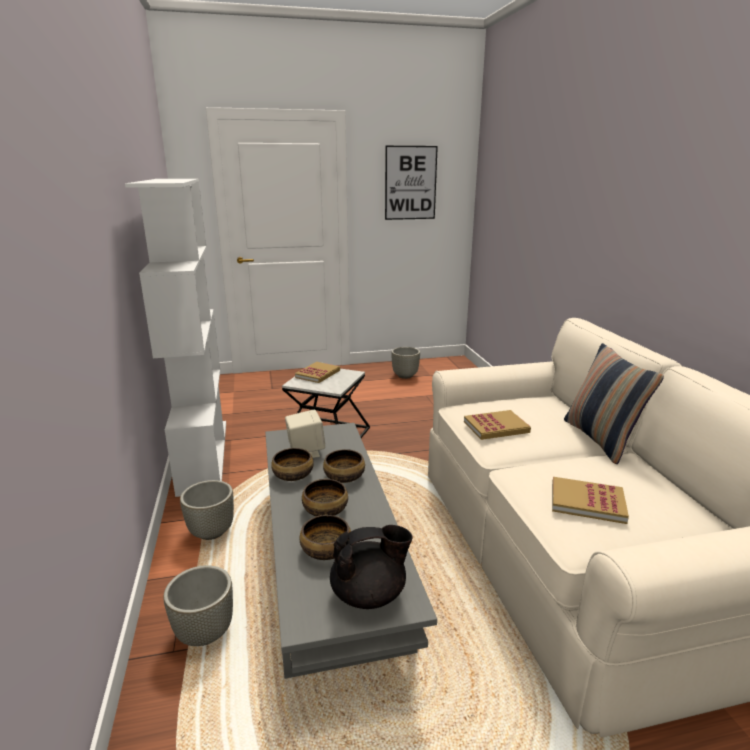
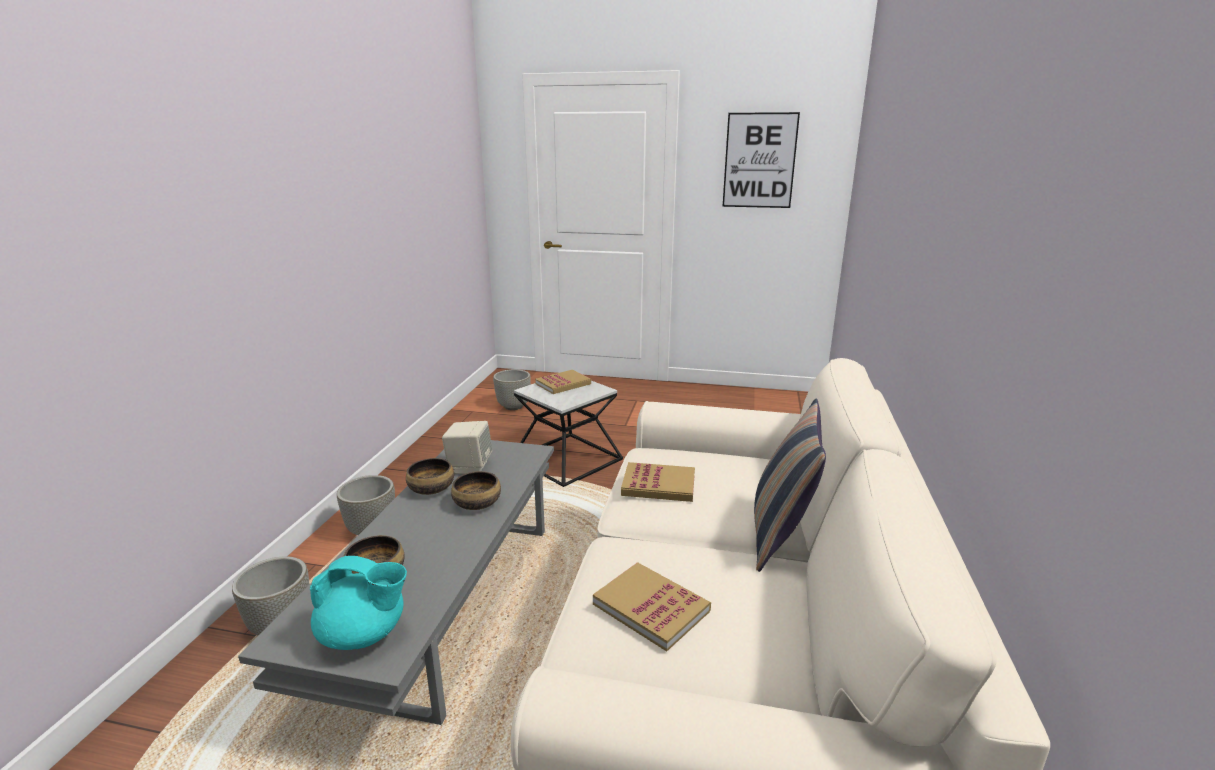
camera: 25 degrees right, 0 degrees up
white bookcase [125,179,226,497] -> none
bowl [302,479,348,516] -> none
black teapot [330,525,413,609] -> turquoise teapot [310,556,407,650]
grey planter [391,347,420,379] -> grey planter moved to [493,369,531,410]

